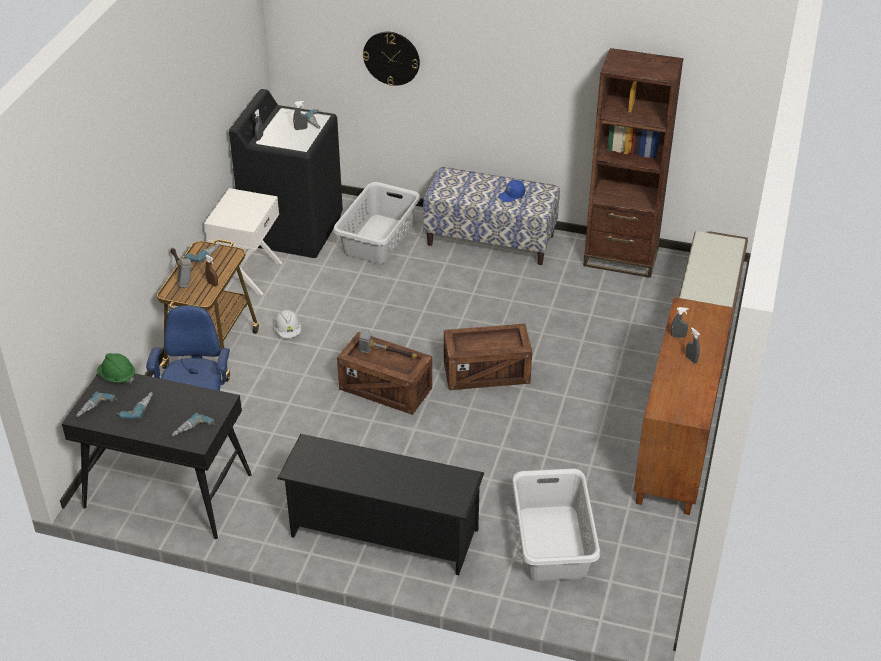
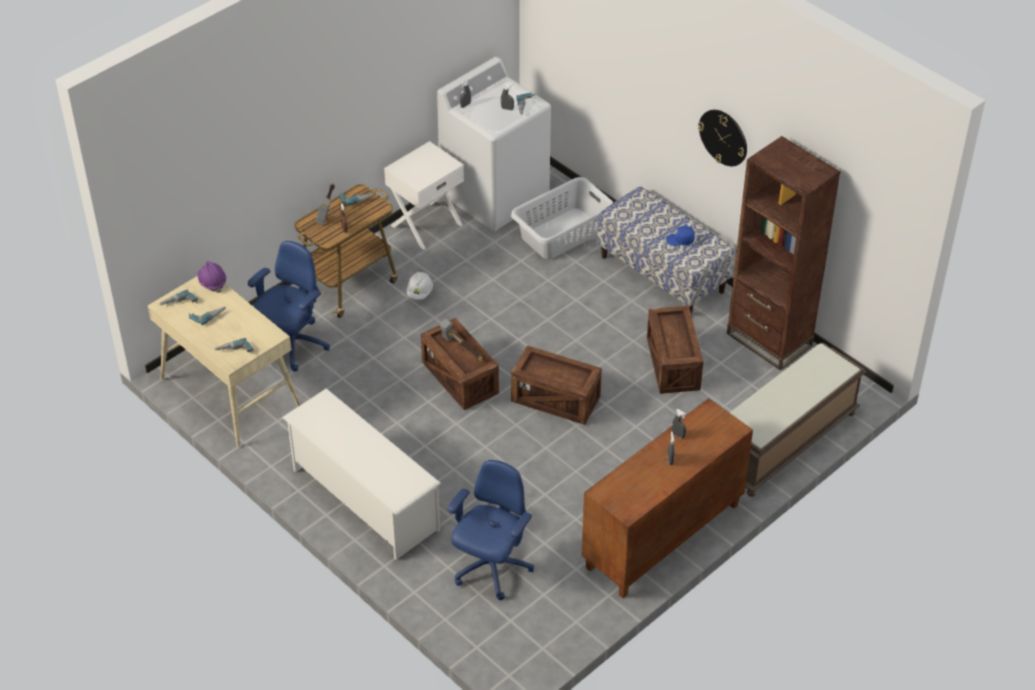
camera: 30 degrees right, 5 degrees up
black desk [62,373,252,539] -> beige desk [148,276,301,447]
green hard hat [97,353,135,384] -> purple hard hat [197,261,226,293]
black washing machine [229,89,343,258] -> white washing machine [437,57,551,231]
black shoe rack [277,434,484,575] -> white shoe rack [282,388,441,560]
wall clock [363,32,420,86] -> wall clock moved to [698,110,747,166]
grey laundry basket [512,468,600,581] -> blue office chair [448,460,534,600]
none -> crate [647,306,703,394]

